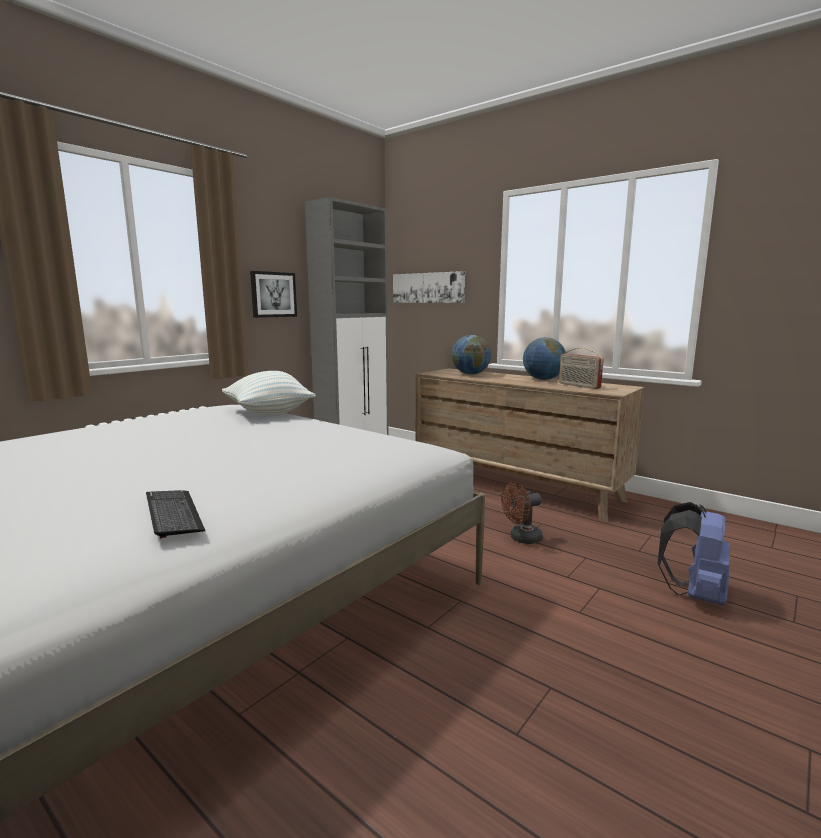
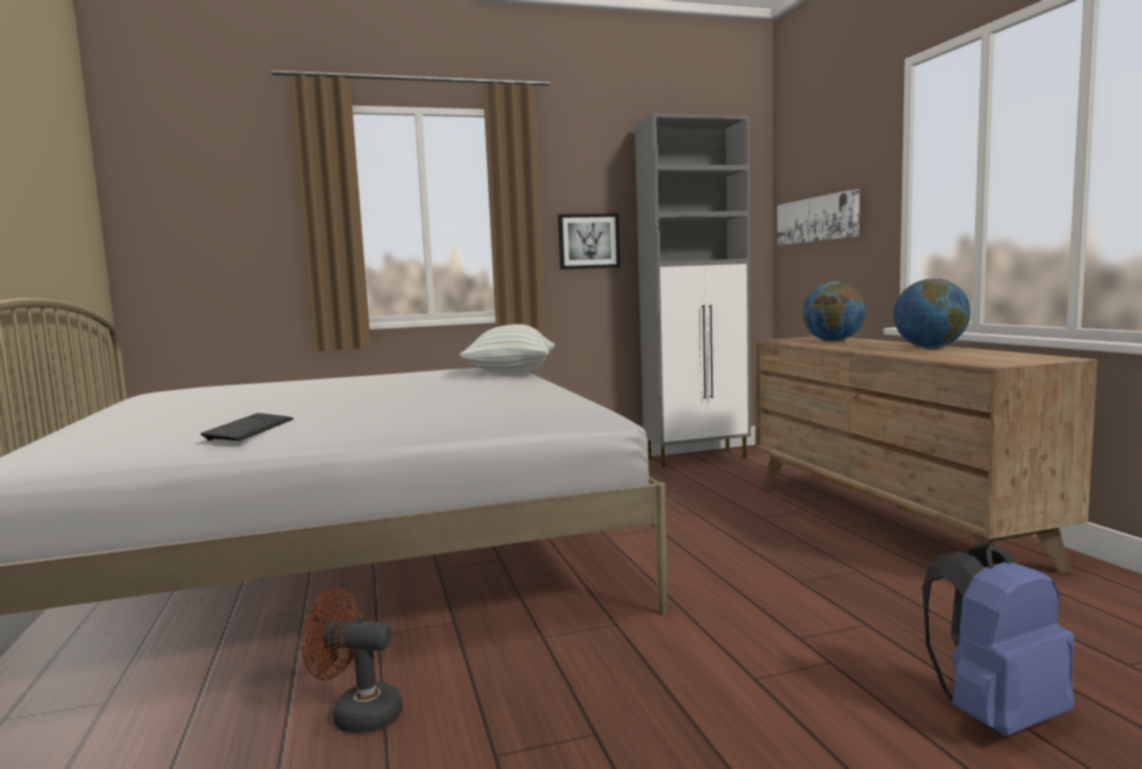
camera: 35 degrees right, 5 degrees down
brown fan [501,482,543,544] -> brown fan moved to [301,588,402,733]
radio [559,348,604,389] -> none

